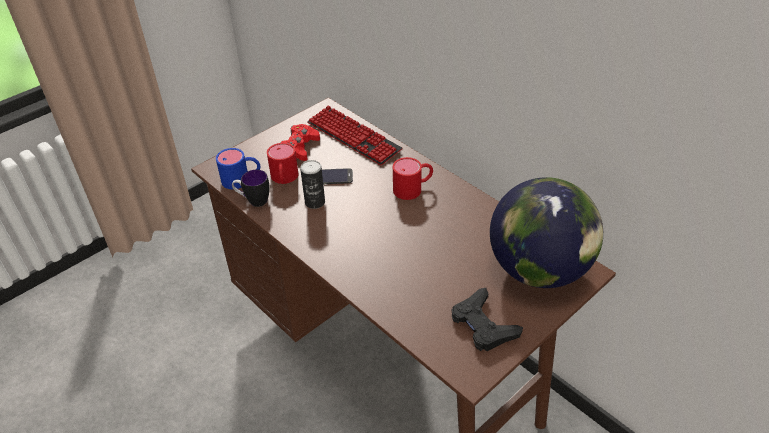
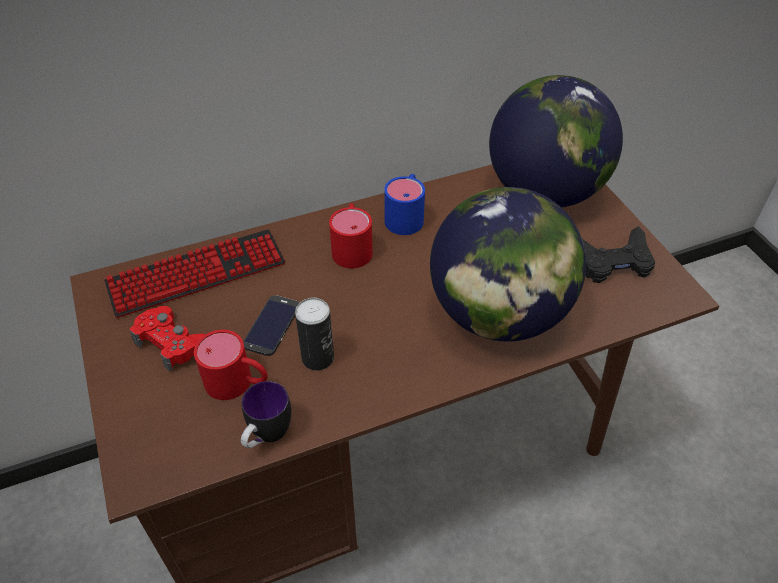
camera: 70 degrees left, 5 degrees up
blue mug [216,148,260,189] -> blue mug moved to [384,174,425,235]
none -> globe [430,187,586,341]

